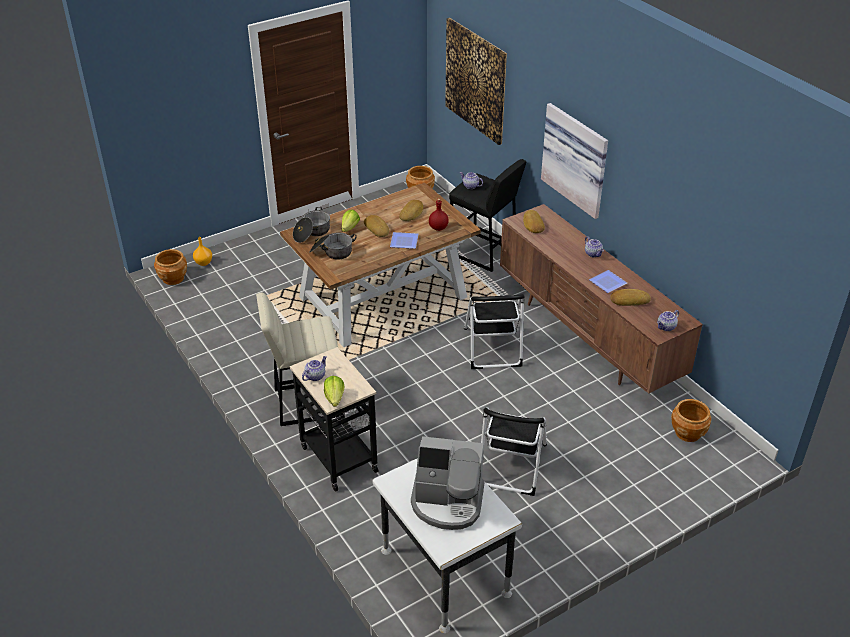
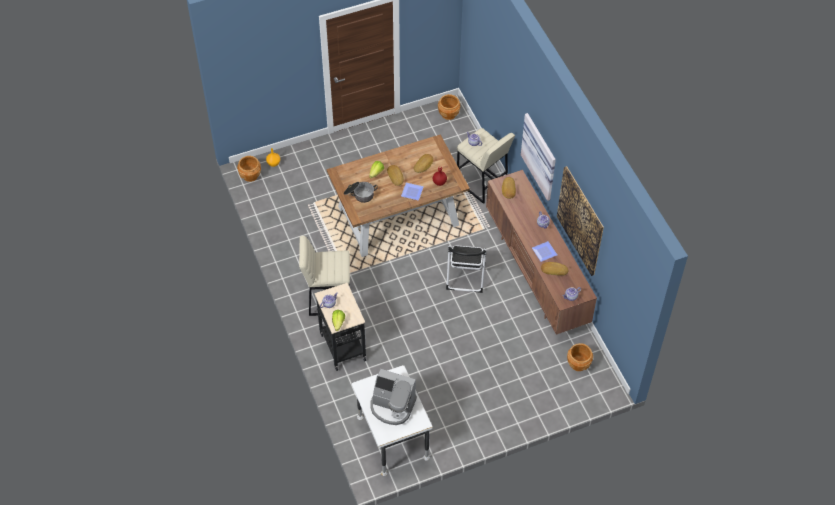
camera: 10 degrees right, 15 degrees up
cooking pot [293,207,330,243] -> none
picture [445,18,507,145] -> picture moved to [557,166,604,276]
black stool [449,159,527,272] -> beige stool [457,128,515,204]
step ladder [481,407,547,496] -> none

